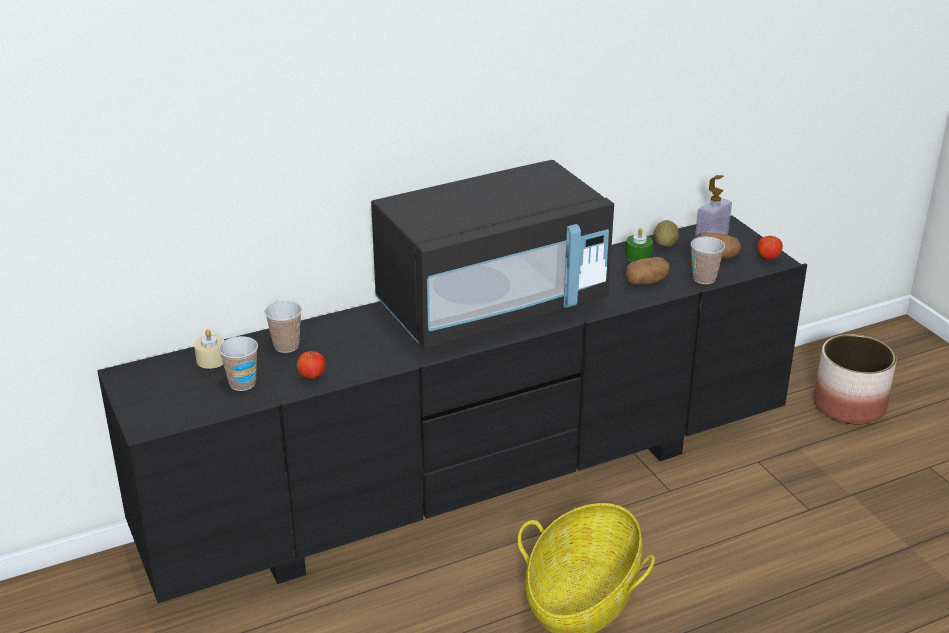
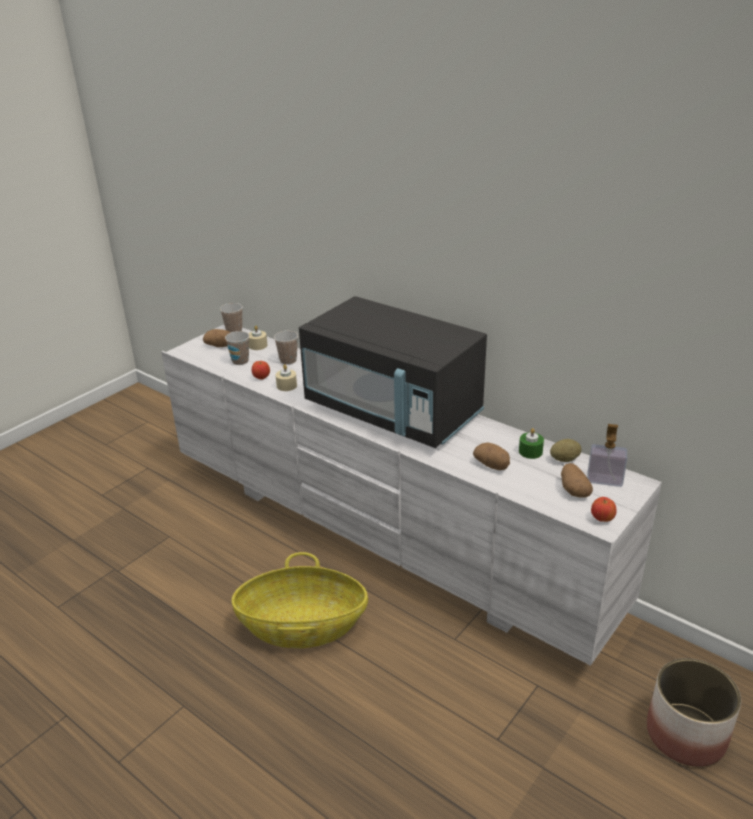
camera: 65 degrees right, 0 degrees up
black cabinet [97,216,807,603] -> white cabinet [161,324,662,666]
cup [691,237,725,284] -> cup moved to [220,303,243,332]
none -> potato [203,329,231,347]
none -> beige candle [276,364,297,391]

